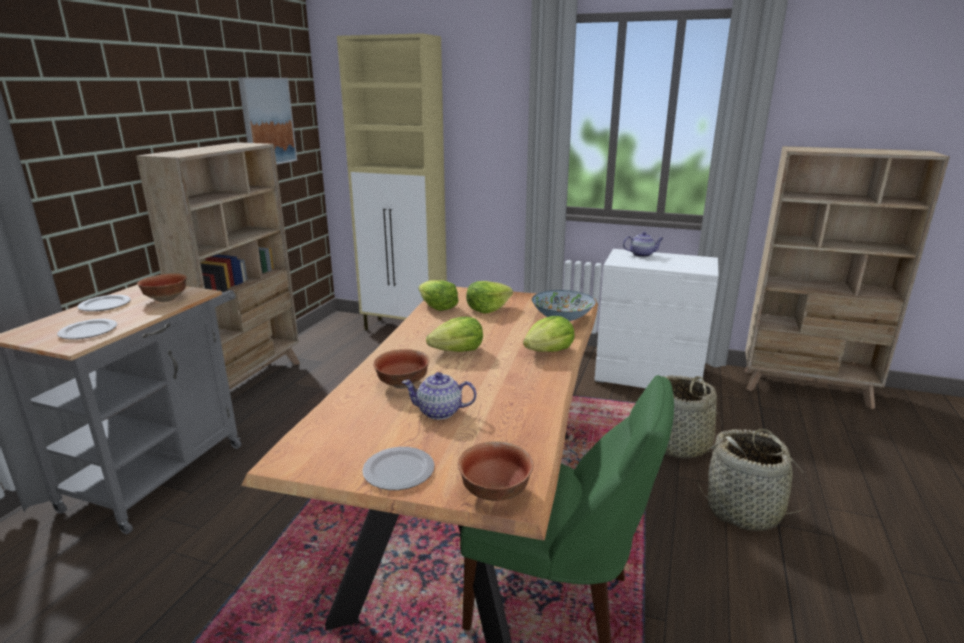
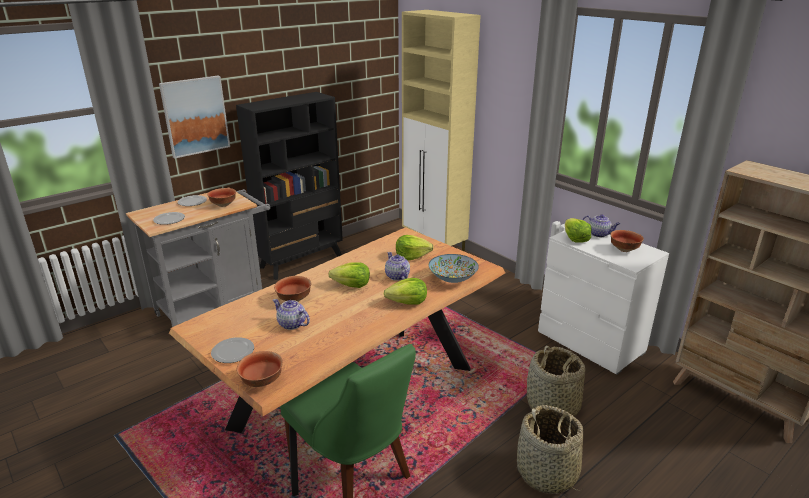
camera: 30 degrees right, 5 degrees up
beige bookcase [136,142,300,390] -> black bookcase [236,92,343,280]
picture [238,77,297,165] -> picture moved to [159,76,230,158]
lettuce [419,280,458,311] -> lettuce moved to [565,218,592,243]
none -> teapot [385,252,410,281]
none -> bowl [610,230,644,252]

